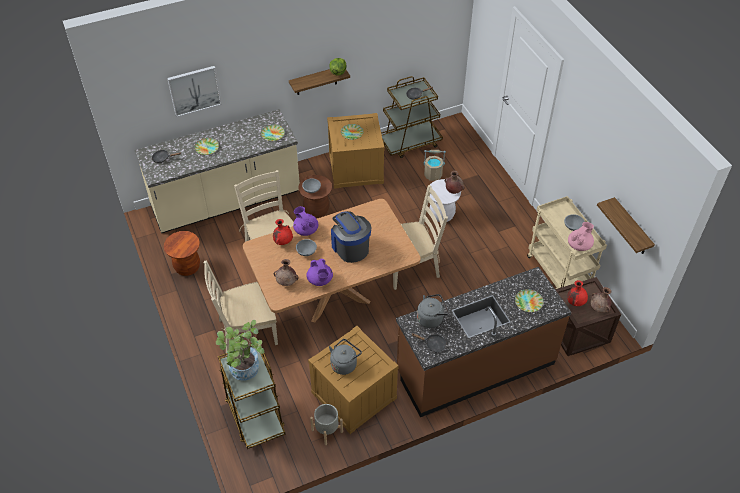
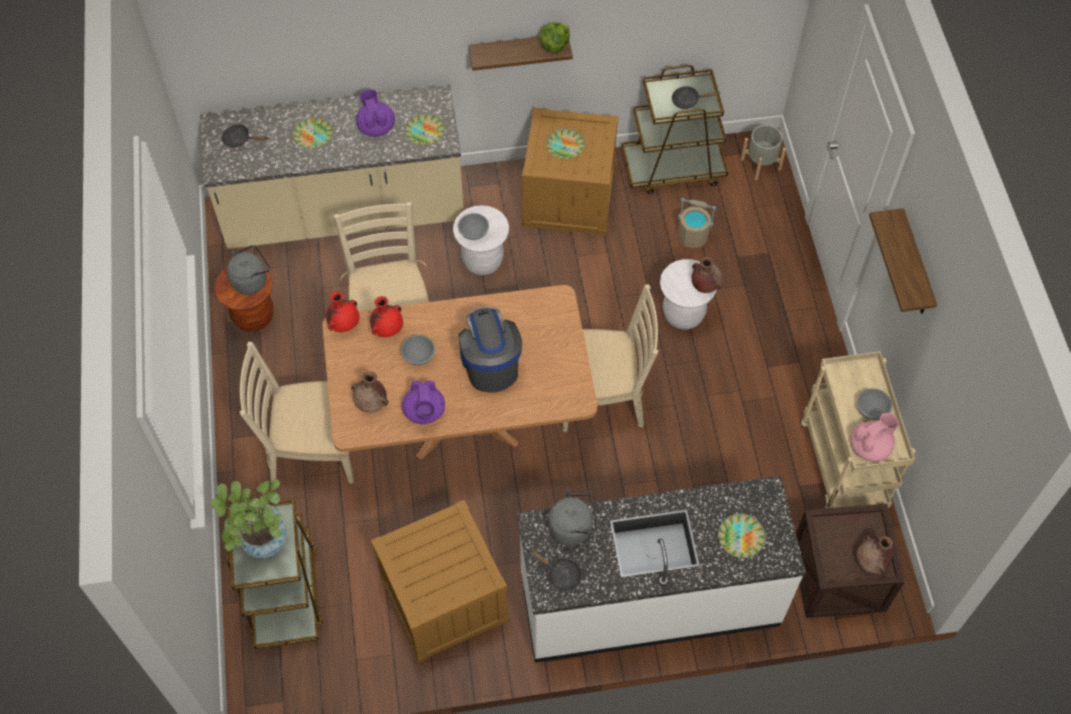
camera: 15 degrees right, 10 degrees up
picture [167,66,221,117] -> none
purple teapot [293,206,318,236] -> purple teapot moved to [356,89,395,137]
brown stool [298,175,332,218] -> white stool [453,205,509,275]
grey planter [310,404,343,445] -> grey planter moved to [741,125,786,180]
grey kettle [329,339,362,375] -> grey kettle moved to [227,245,270,295]
brown counter [396,267,571,417] -> white counter [518,476,806,663]
red vase [567,280,588,306] -> red vase moved to [326,291,360,332]
shelf [597,197,655,254] -> shelf moved to [869,208,937,314]

